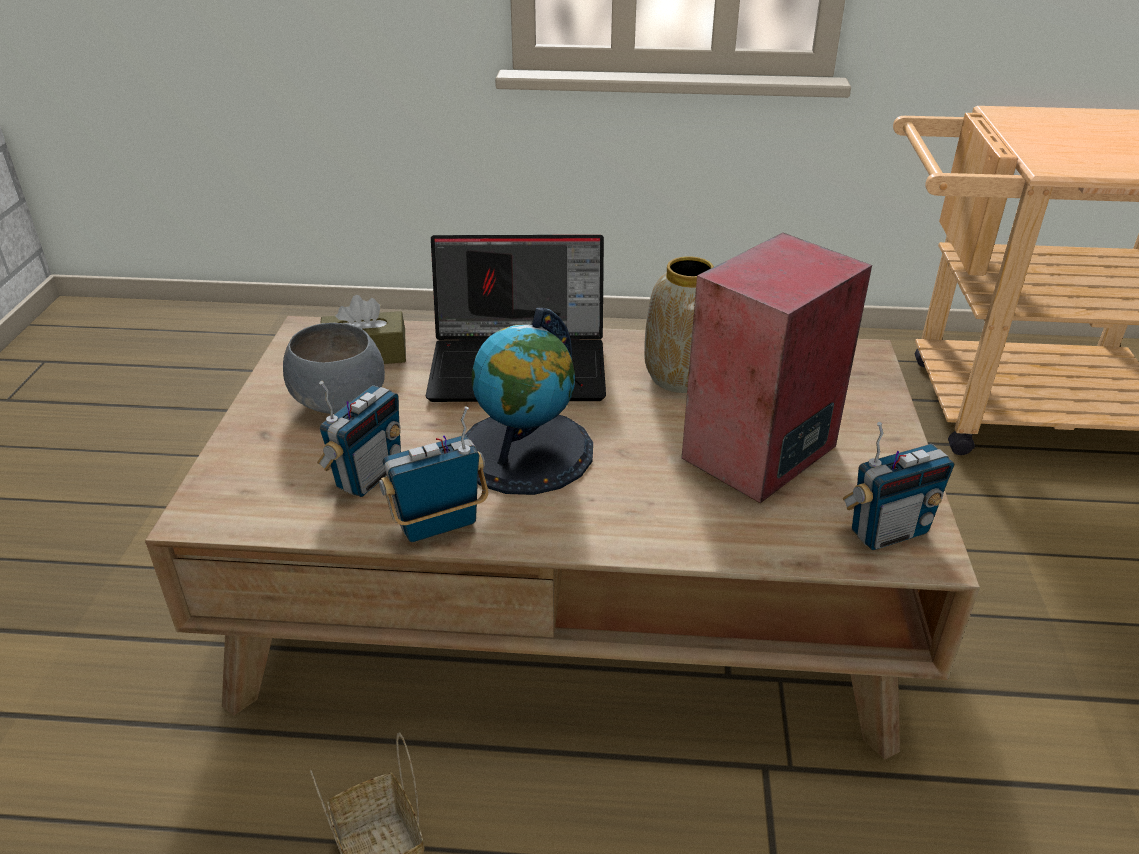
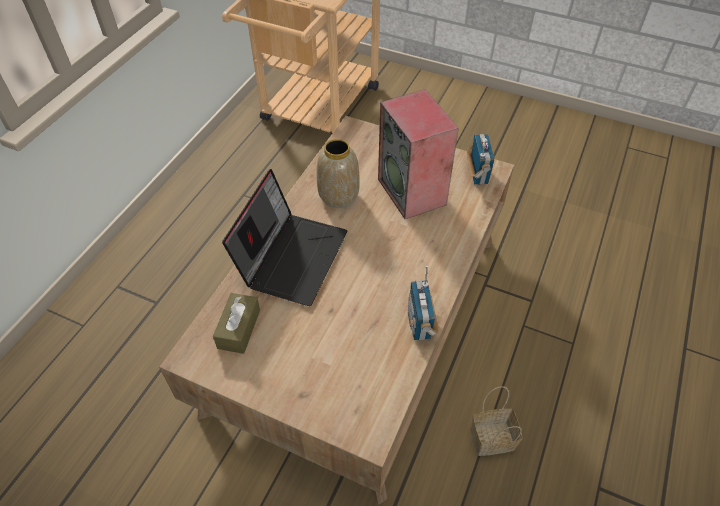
camera: 70 degrees left, 15 degrees up
grey bowl [283,323,385,414] -> none
radio [317,381,401,497] -> none
globe [465,308,593,495] -> none

